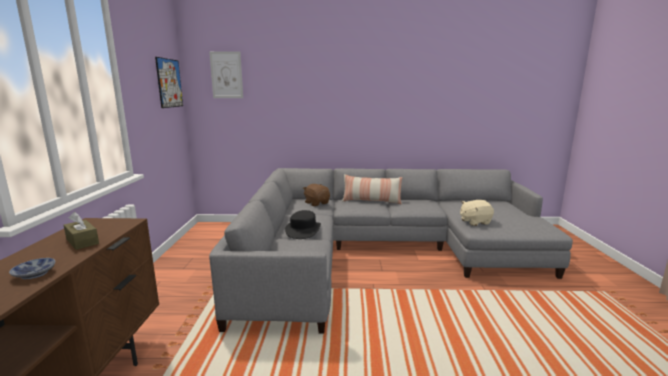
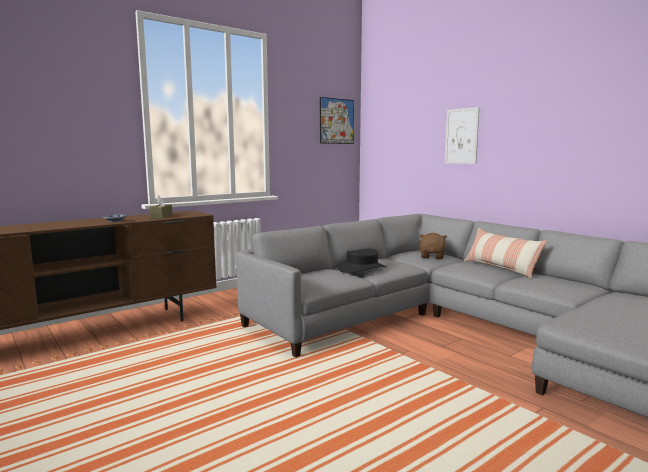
camera: 50 degrees right, 5 degrees down
picture [209,52,243,98] -> picture moved to [445,107,480,164]
beige plush toy [460,200,494,226] -> none

